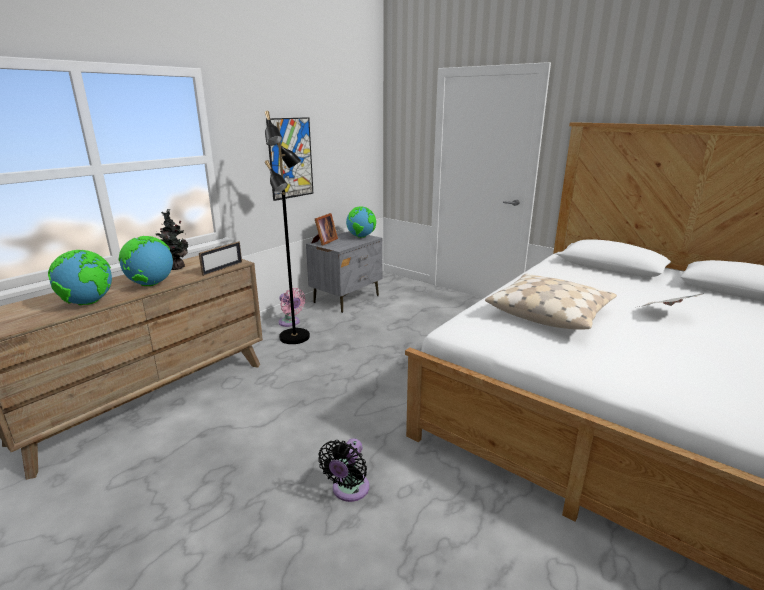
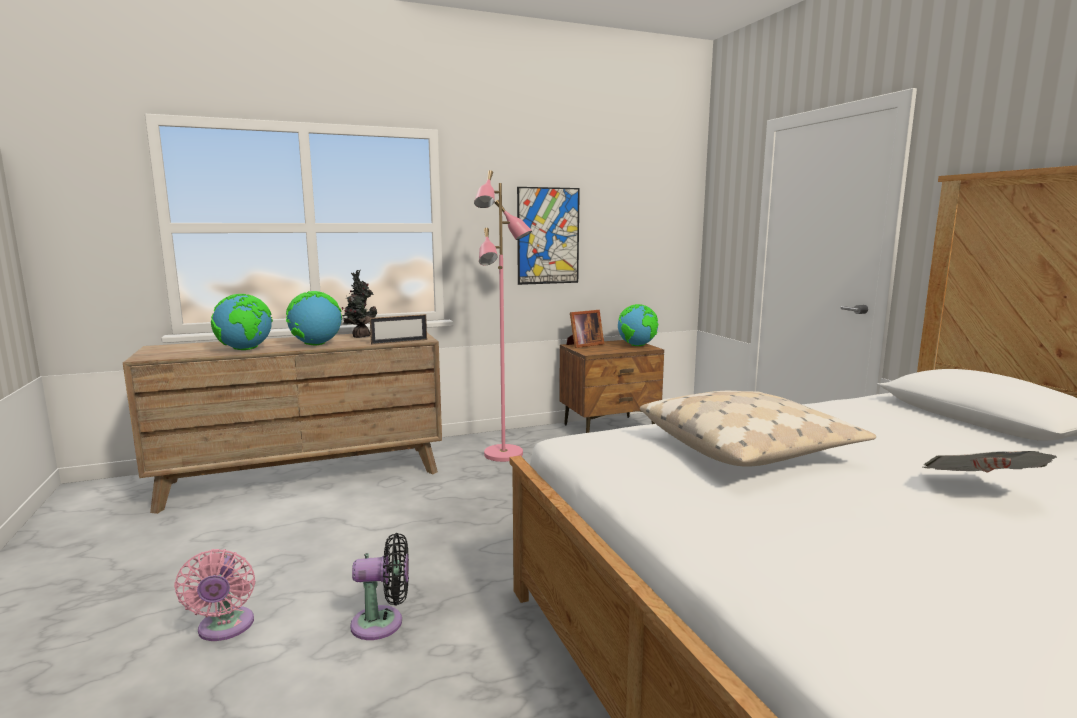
camera: 30 degrees right, 10 degrees down
black floor lamp [265,111,310,344] -> pink floor lamp [474,170,532,462]
pink fan [279,288,306,327] -> pink fan moved to [174,549,255,641]
grey nightstand [306,231,382,313] -> brown nightstand [559,340,664,433]
black fan [318,438,369,502] -> black fan turned 150 degrees counterclockwise [350,533,409,640]

